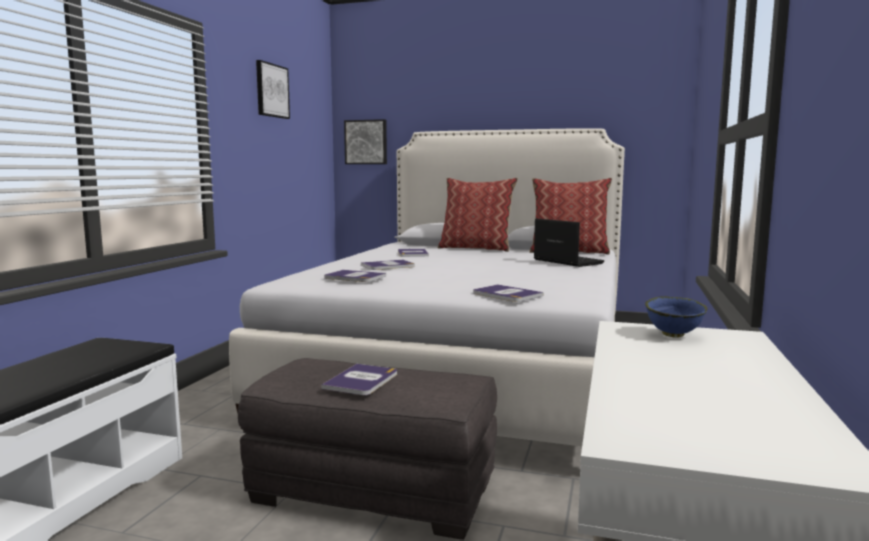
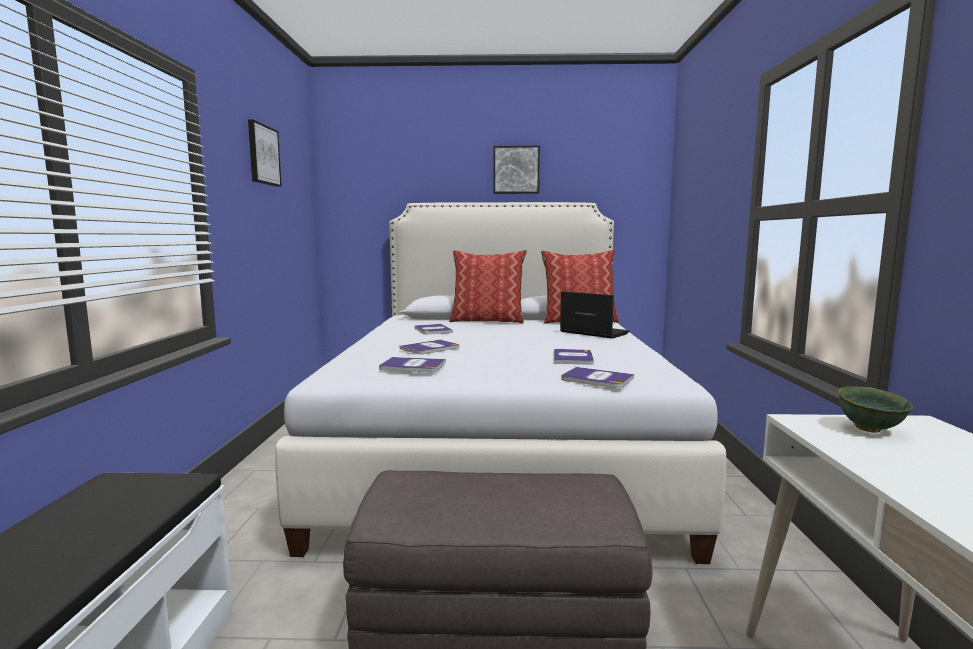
camera: 15 degrees left, 0 degrees up
book [322,364,397,395] -> book moved to [554,349,594,365]
picture [344,119,387,164] -> picture moved to [493,145,540,194]
blue bowl [645,296,708,338] -> green bowl [838,386,913,433]

